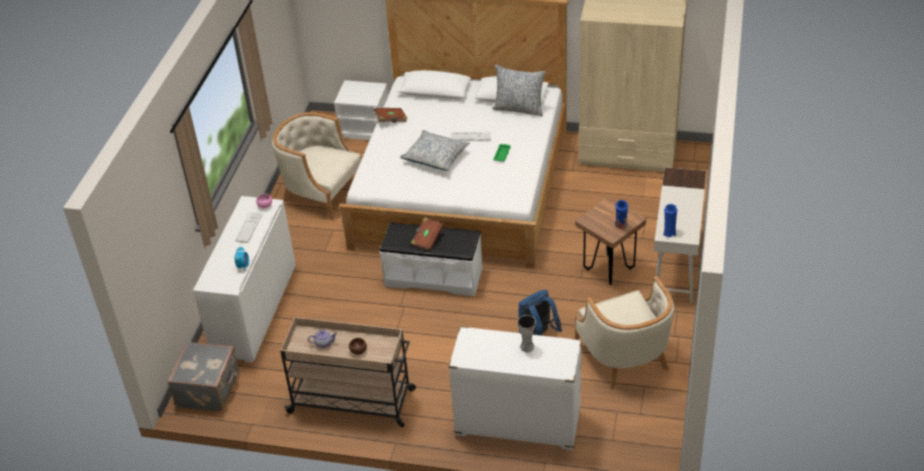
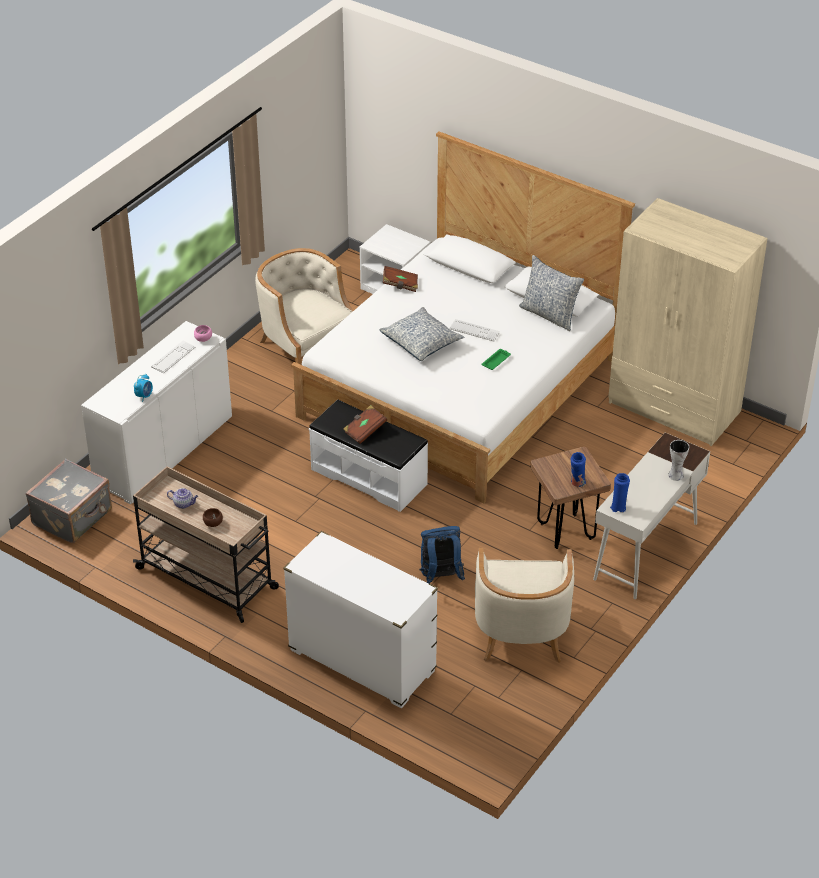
camera: 20 degrees right, 0 degrees up
vase [518,315,536,352] -> vase moved to [668,440,689,481]

